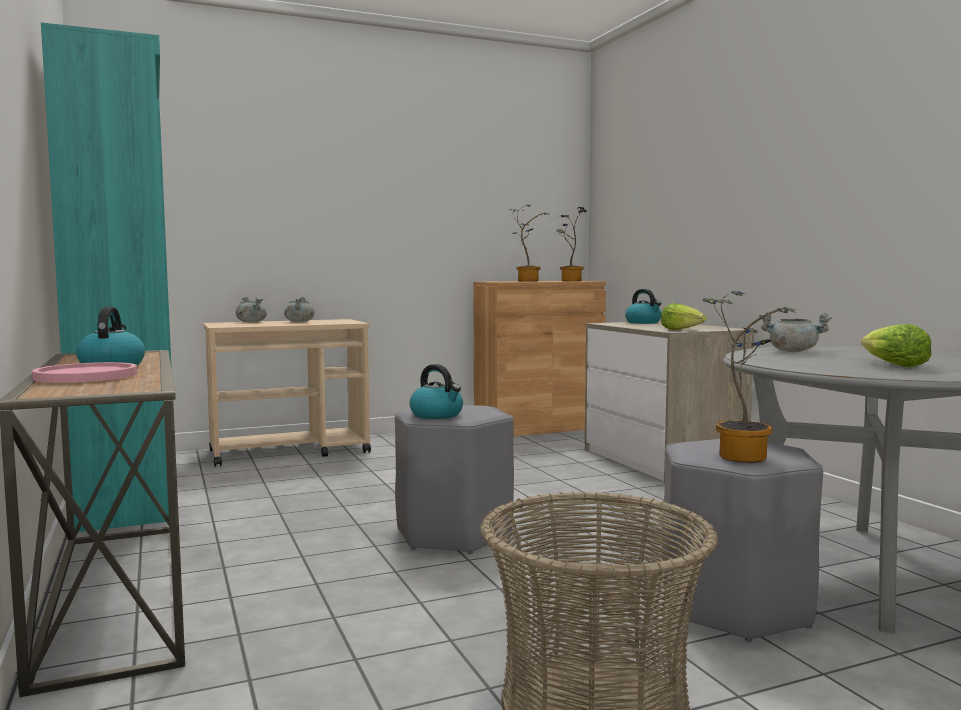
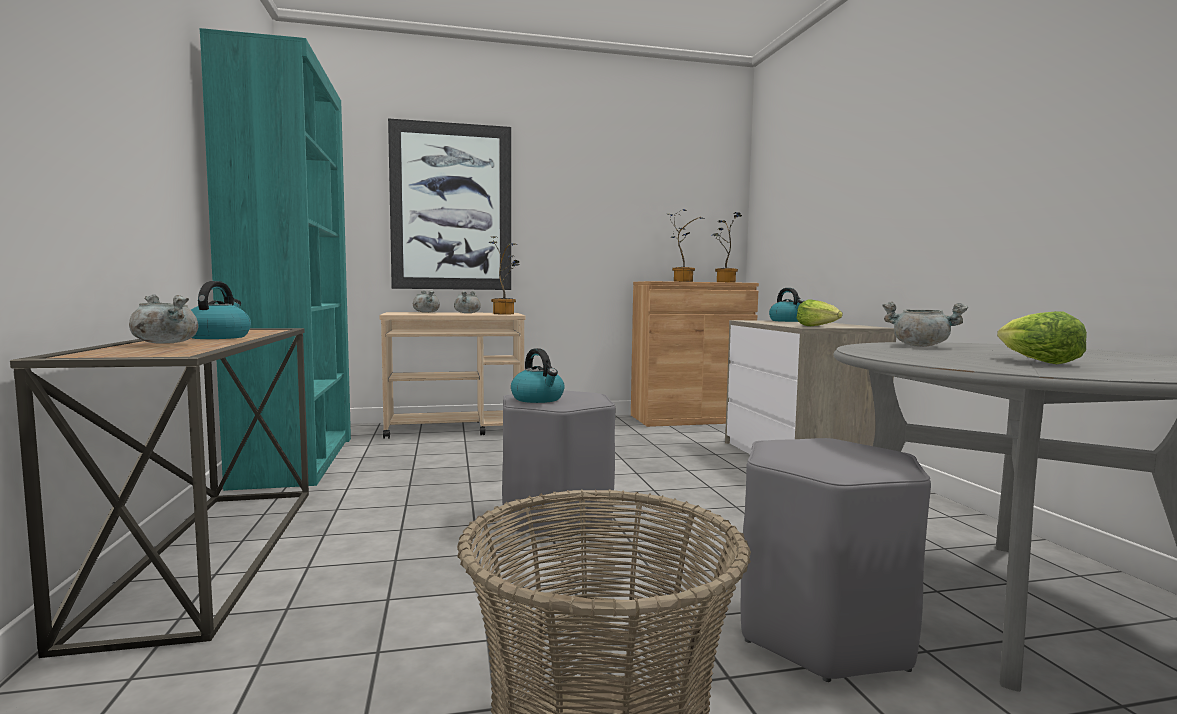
camera: 10 degrees right, 0 degrees up
pink plate [32,362,137,383] -> grey cooking pot [129,294,198,344]
potted plant [703,291,795,463] -> potted plant moved to [489,236,520,314]
none -> picture [388,118,511,290]

